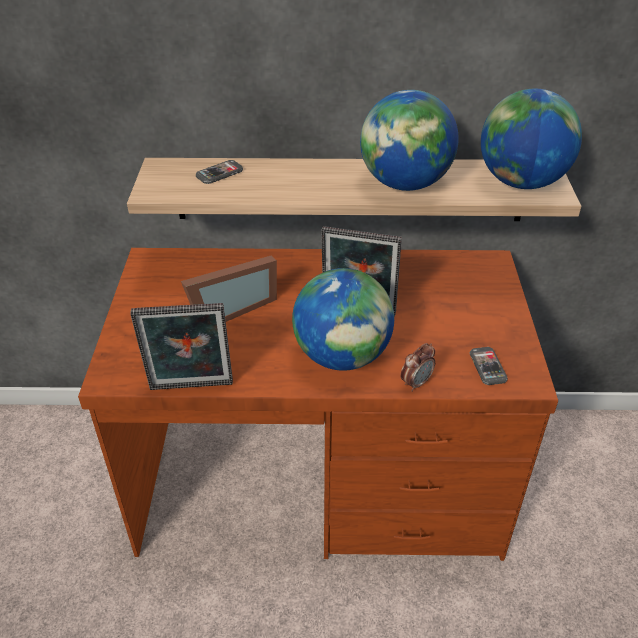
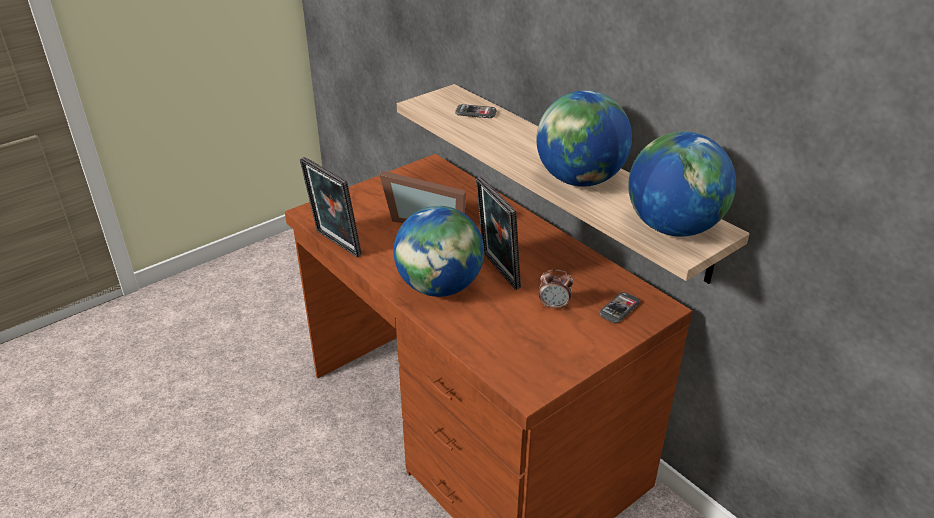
camera: 50 degrees right, 5 degrees down
alarm clock [401,343,435,392] -> alarm clock moved to [539,269,574,310]
phone [470,347,508,385] -> phone moved to [599,292,640,323]

